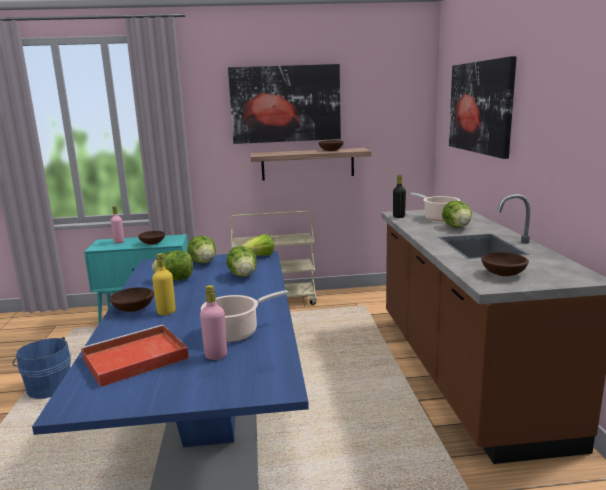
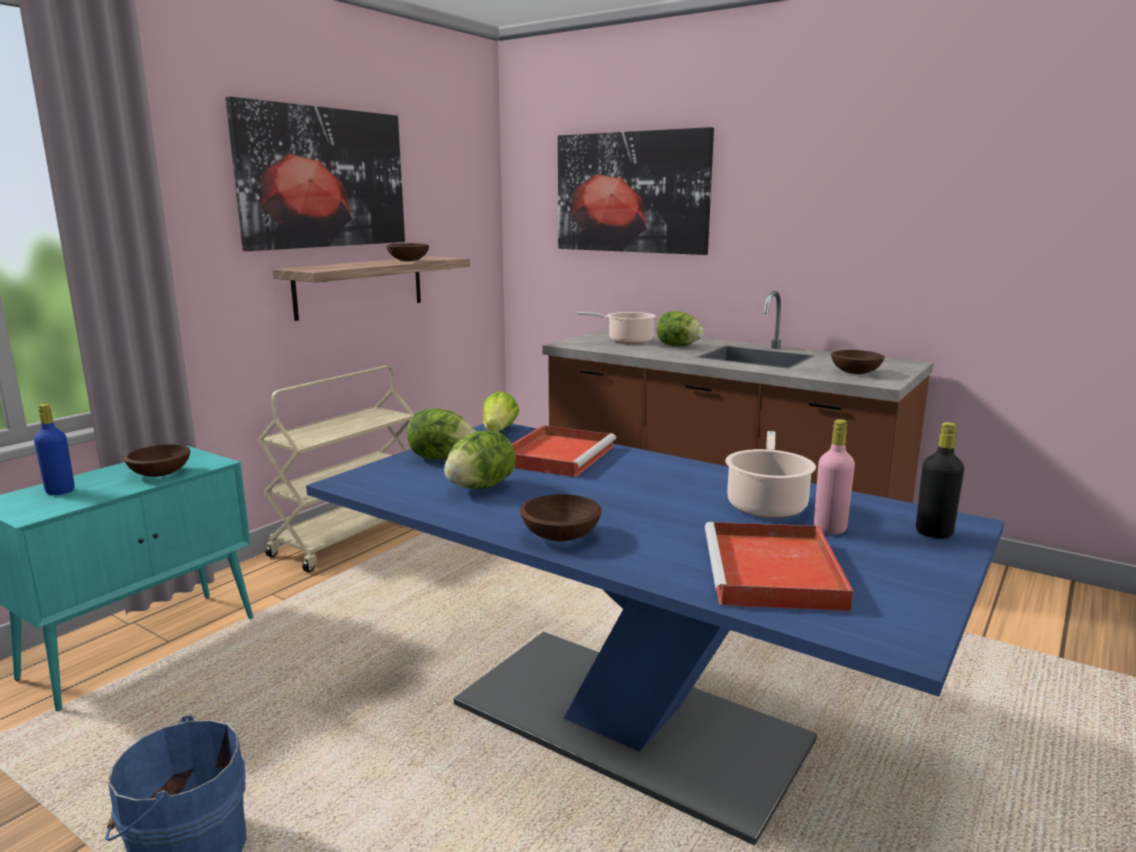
camera: 50 degrees left, 0 degrees up
pink bottle [111,206,124,243] -> blue bottle [34,404,74,495]
yellow bottle [152,253,176,315] -> none
lettuce [226,246,257,277] -> red tray [512,425,616,477]
black bottle [393,175,406,218] -> black bottle moved to [916,422,964,539]

